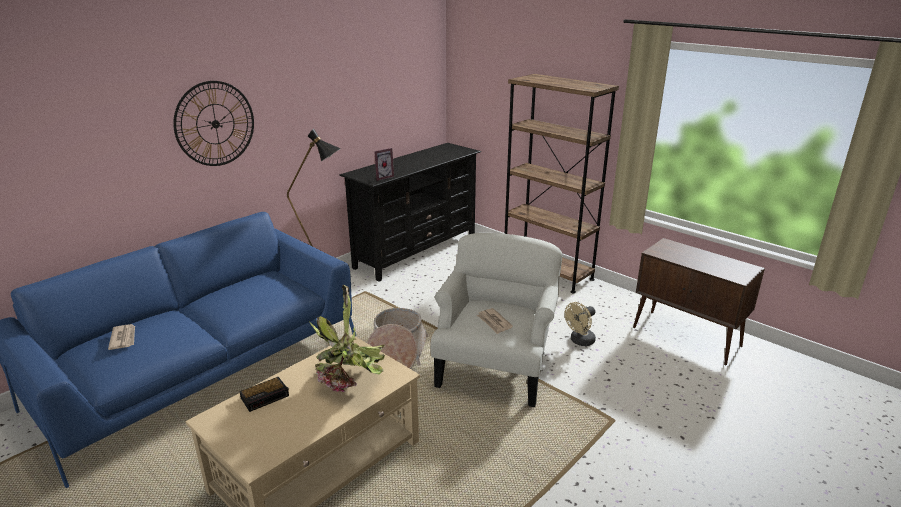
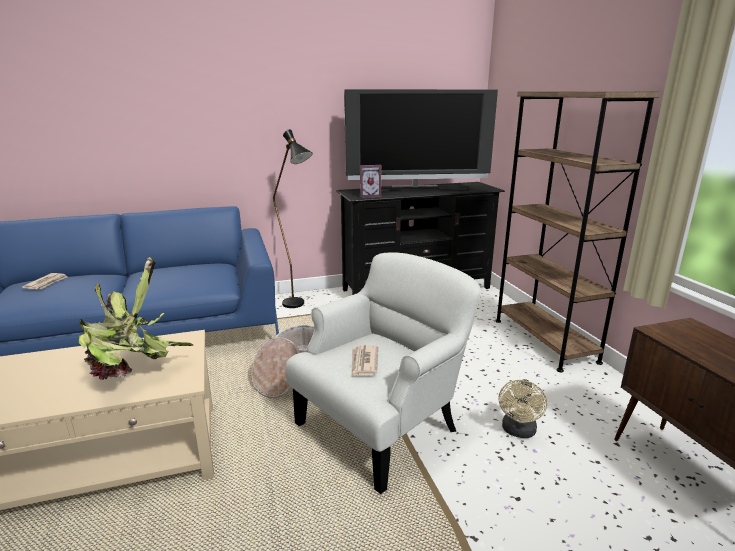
camera: 30 degrees right, 5 degrees down
wall clock [173,81,254,166] -> none
alarm clock [239,377,289,412] -> none
beige fan [564,302,596,346] -> beige fan turned 60 degrees counterclockwise [499,379,547,438]
none -> television [344,89,498,191]

